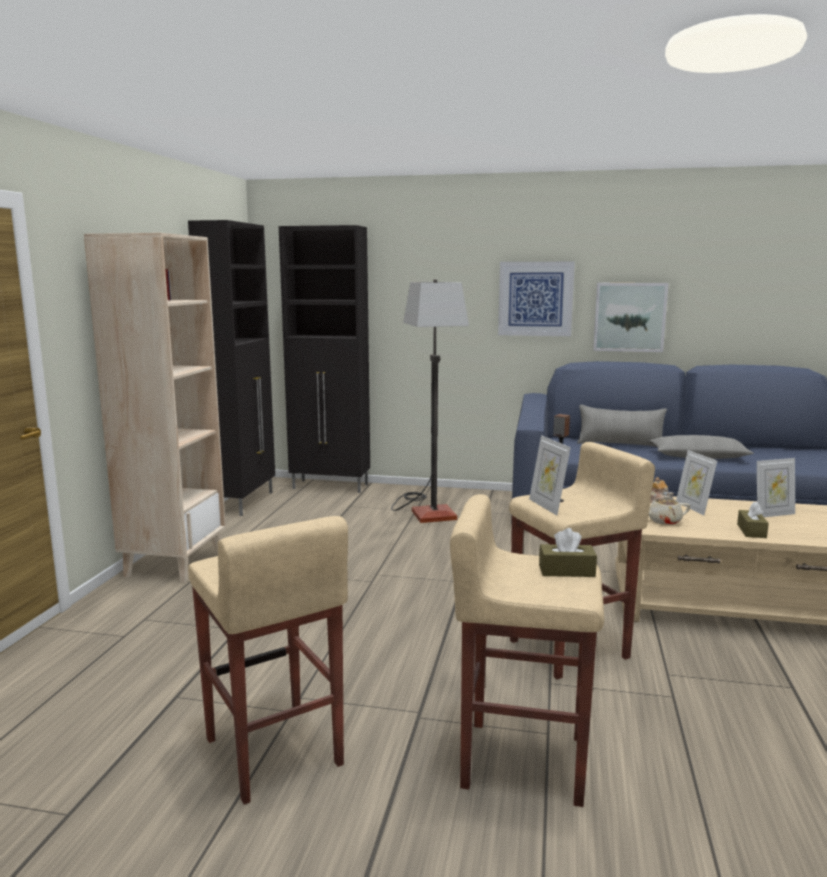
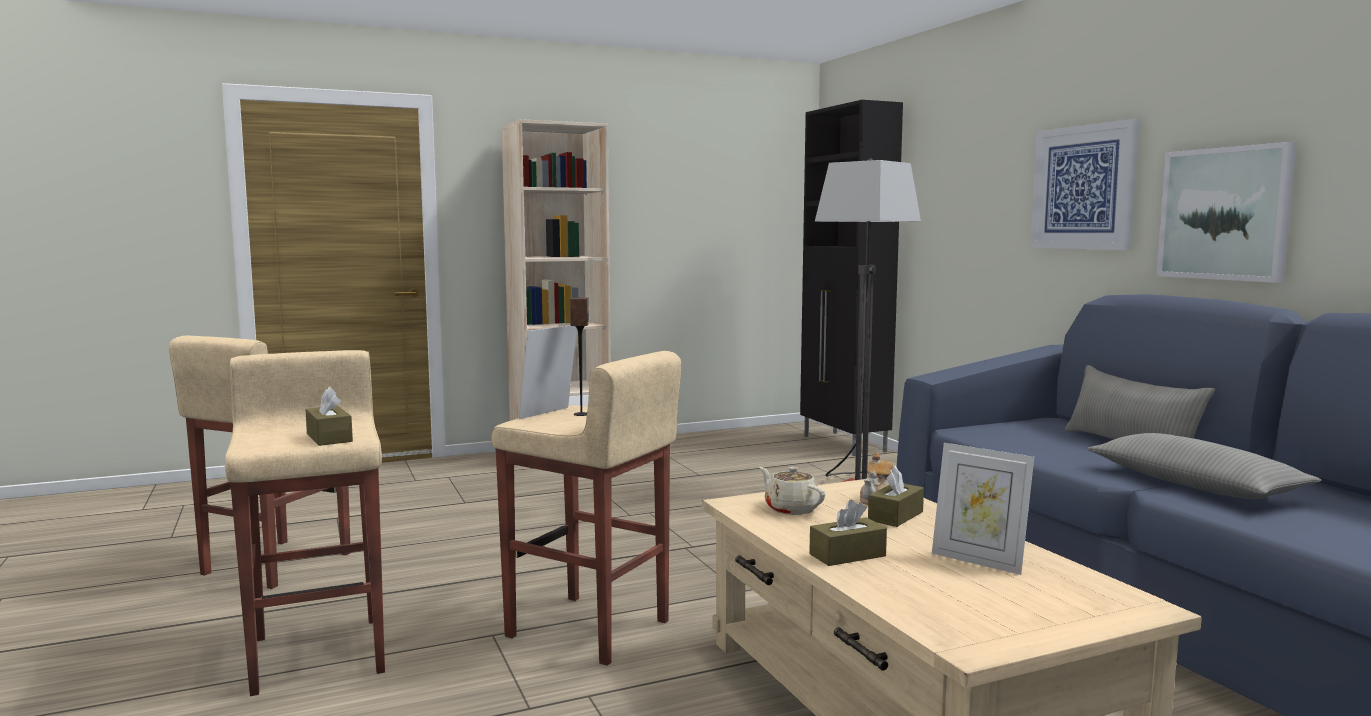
camera: 55 degrees right, 5 degrees down
black cabinet [188,220,275,516] -> none
picture frame [676,450,717,515] -> brown tissue box [868,466,924,527]

